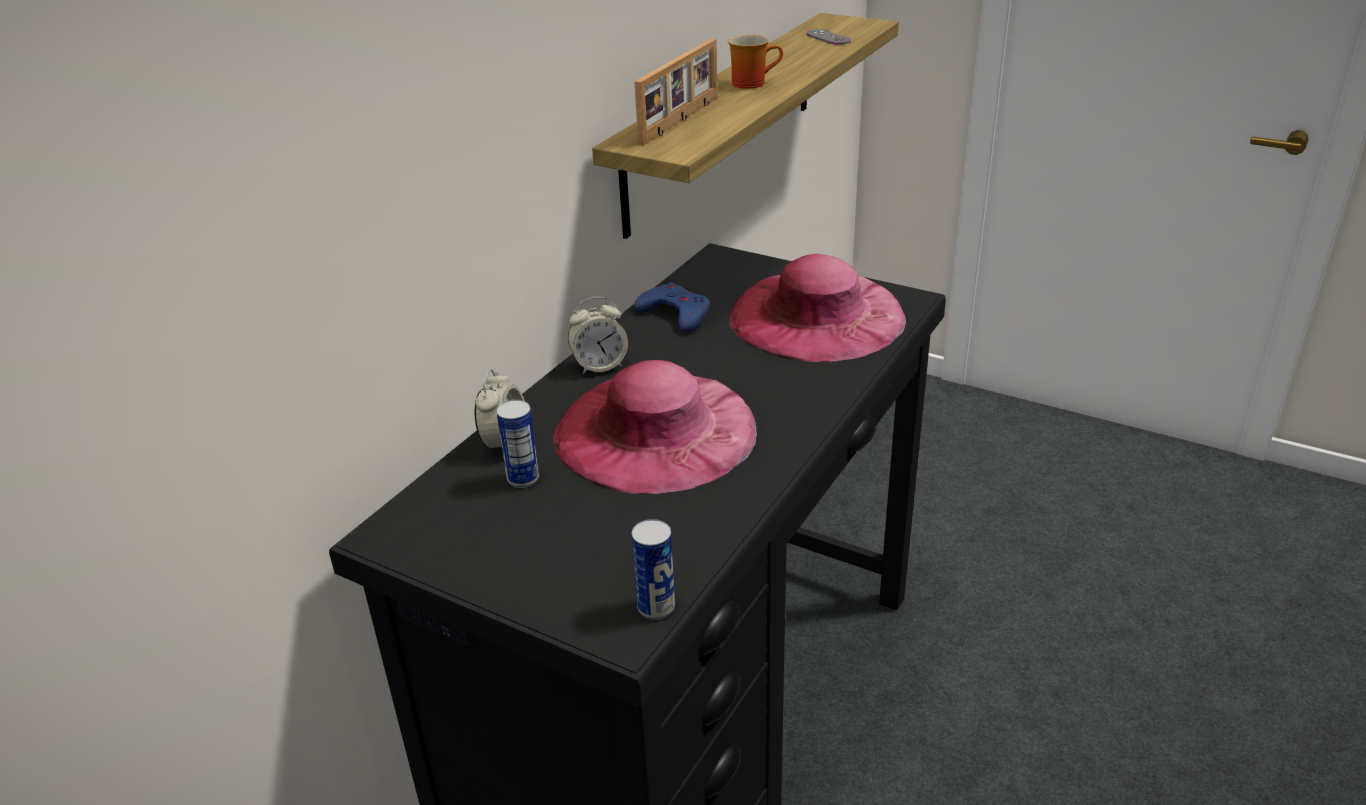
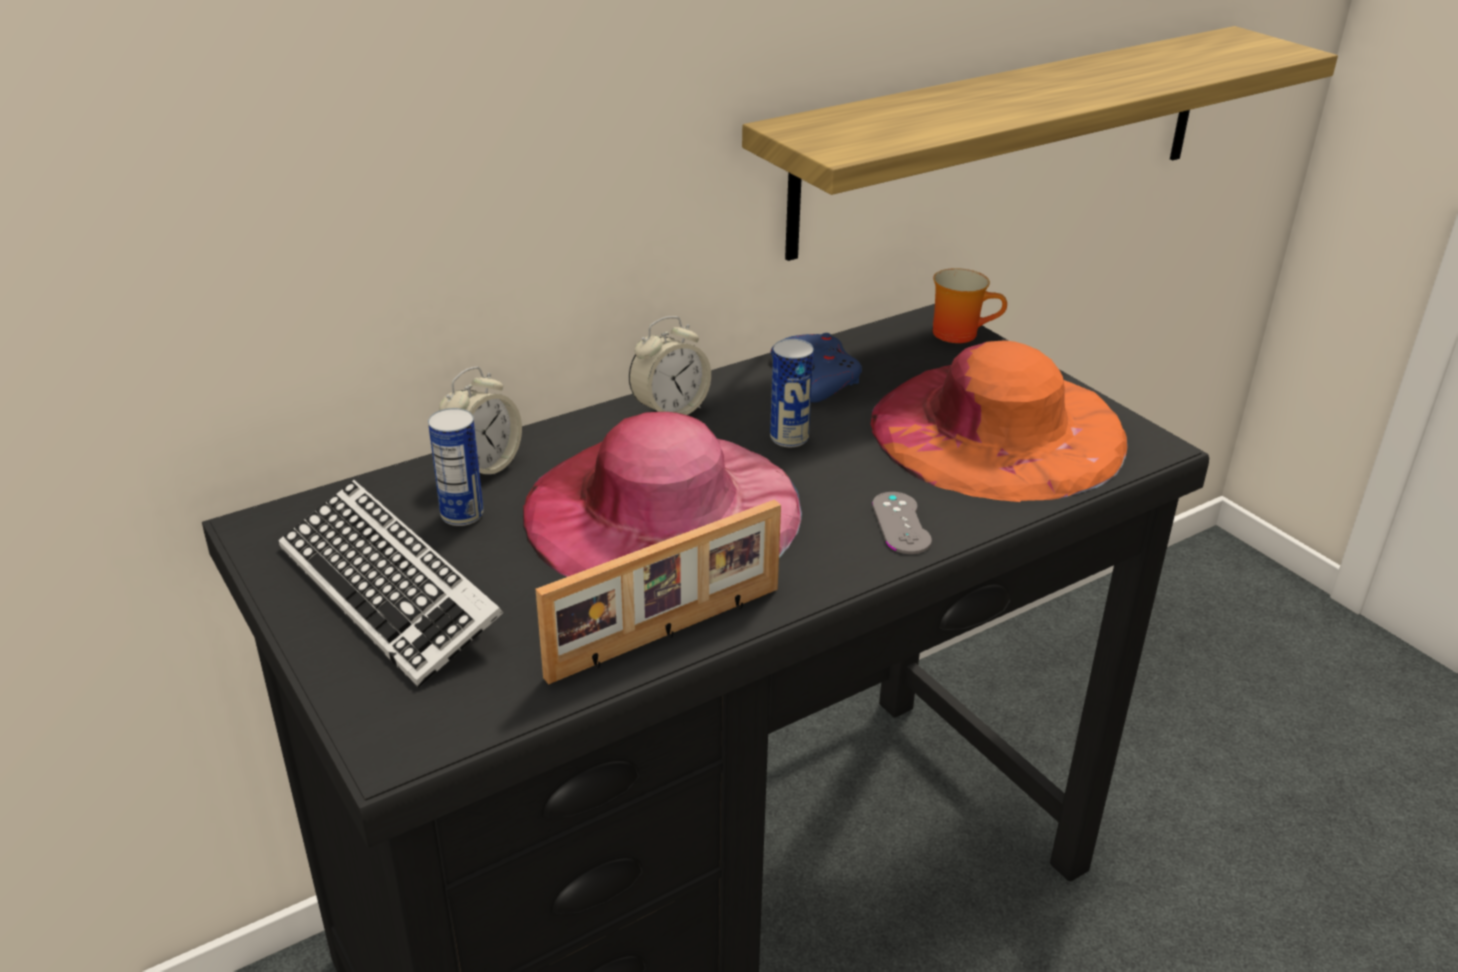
camera: 25 degrees right, 0 degrees up
alarm clock [568,297,628,375] -> alarm clock turned 45 degrees counterclockwise [629,316,711,415]
can [632,519,675,620] -> can moved to [770,339,814,447]
picture frame [634,39,717,145] -> picture frame moved to [536,499,781,684]
mug [728,35,783,89] -> mug moved to [933,268,1007,343]
pink hat [730,254,906,362] -> orange hat [871,341,1128,502]
grey game controller [807,29,851,45] -> grey game controller moved to [872,492,932,554]
none -> keyboard [278,480,503,688]

